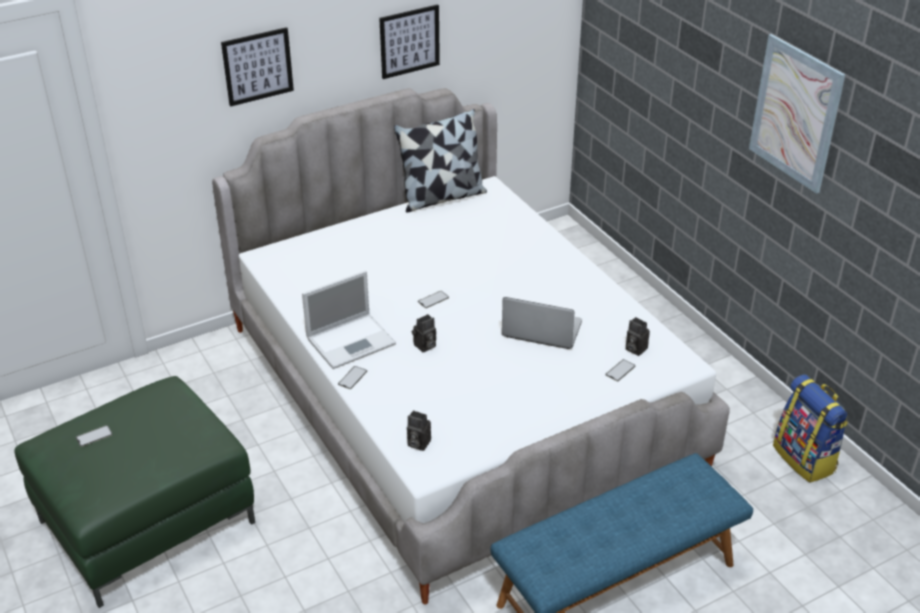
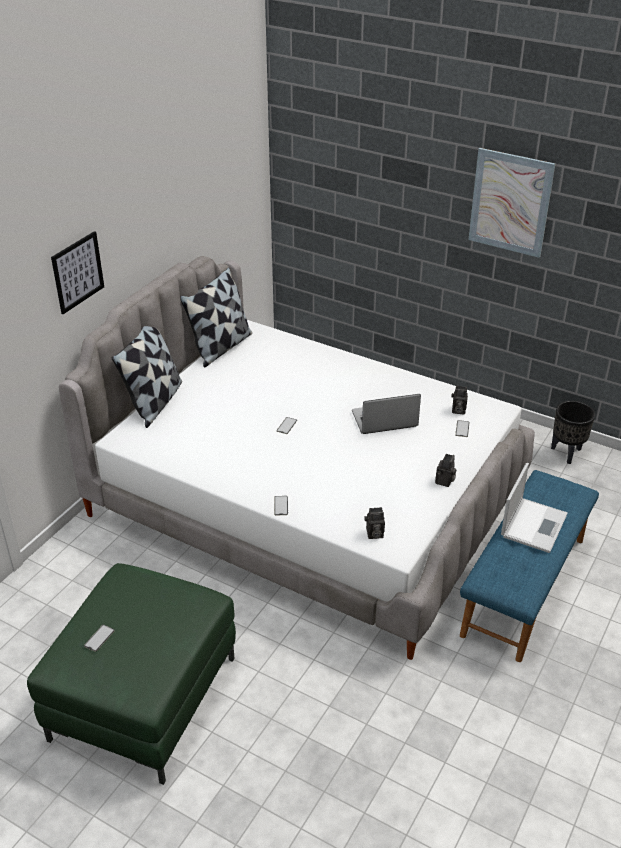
camera: 30 degrees left, 0 degrees up
laptop [302,271,396,369] -> laptop moved to [501,463,568,553]
picture [379,4,440,79] -> none
camera [412,314,436,352] -> camera moved to [435,454,456,487]
backpack [773,374,849,483] -> black planter [551,401,595,464]
none -> pillow [112,326,182,428]

